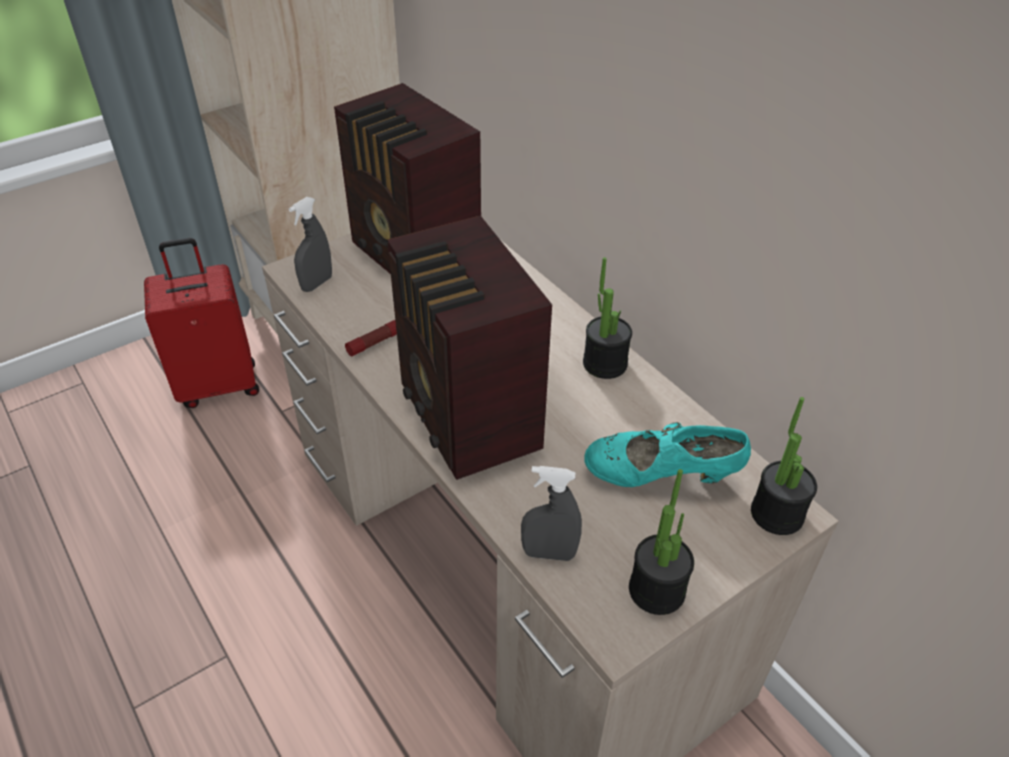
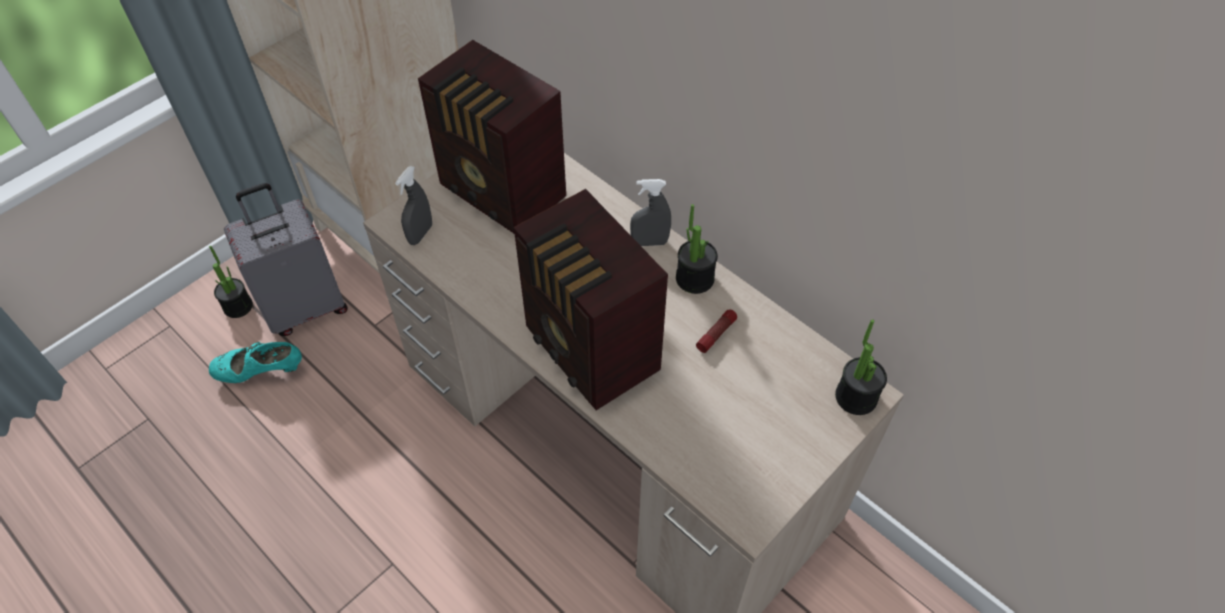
camera: 10 degrees left, 10 degrees up
red suitcase [144,238,259,408] -> grey suitcase [224,183,348,336]
flashlight [345,320,397,356] -> flashlight moved to [696,310,737,353]
grey spray bottle [521,466,582,561] -> grey spray bottle moved to [630,179,671,246]
turquoise shoe [584,422,751,487] -> turquoise shoe moved to [209,342,302,383]
potted plant [629,469,694,615] -> potted plant moved to [209,246,253,318]

